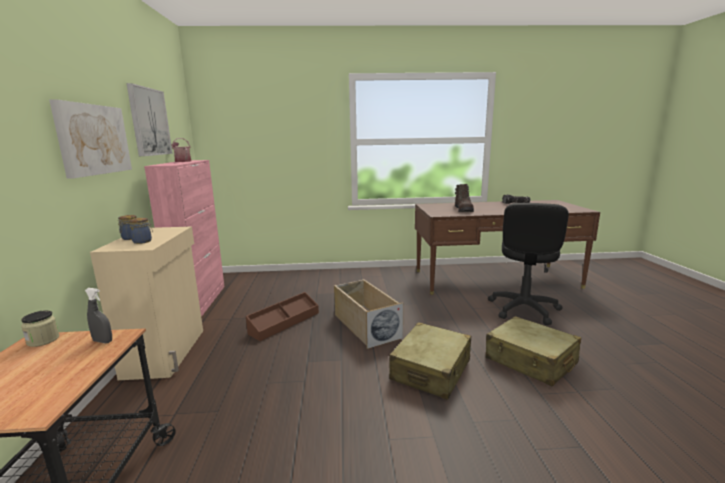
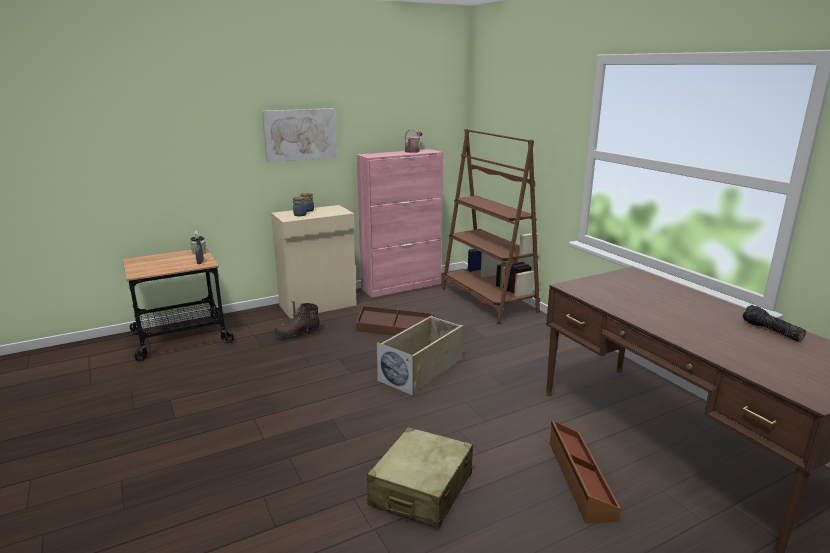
camera: 65 degrees right, 5 degrees up
picture [126,83,173,156] -> none
beige suitcase [389,322,471,400] -> none
brown boot [455,184,474,212] -> brown boot moved to [274,303,320,340]
black office chair [488,203,569,325] -> brown storage box [550,421,621,523]
none -> brown bookcase [442,129,540,324]

